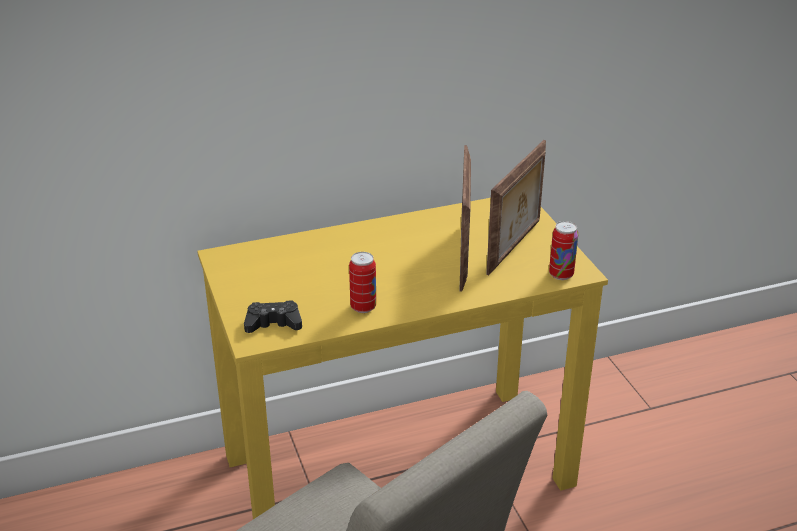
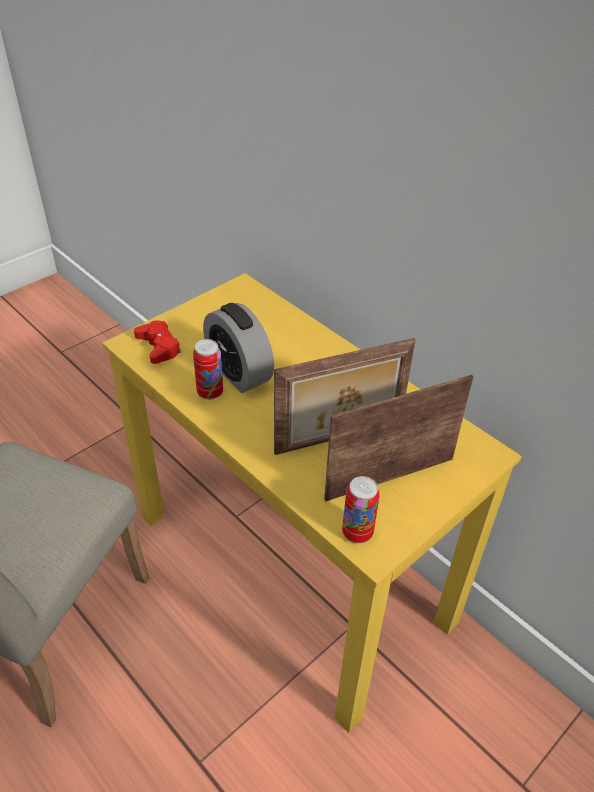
camera: 65 degrees right, 10 degrees up
black game controller [244,300,302,333] -> red game controller [134,320,181,364]
picture frame [486,140,546,275] -> picture frame turned 150 degrees clockwise [324,375,474,501]
none -> alarm clock [203,303,274,393]

